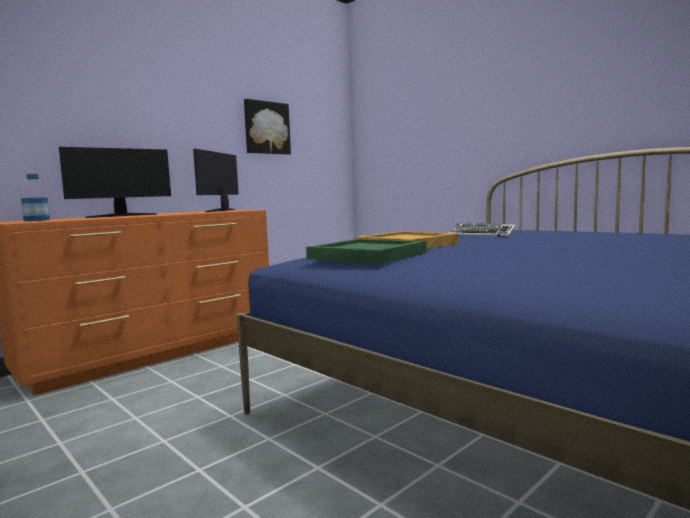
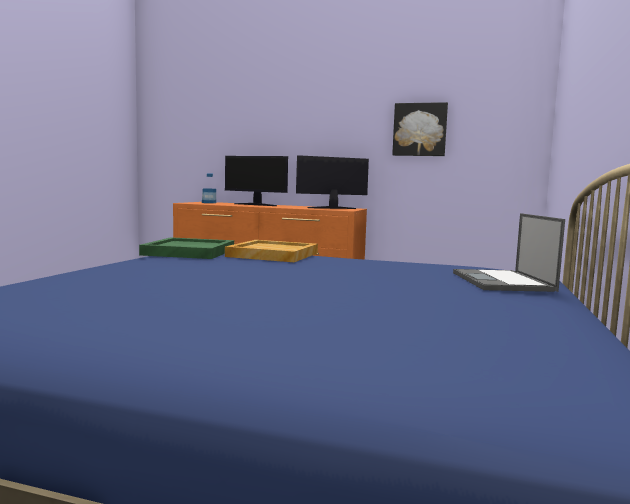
camera: 60 degrees right, 0 degrees up
keyboard [449,223,516,237] -> none
none -> laptop [453,213,565,292]

